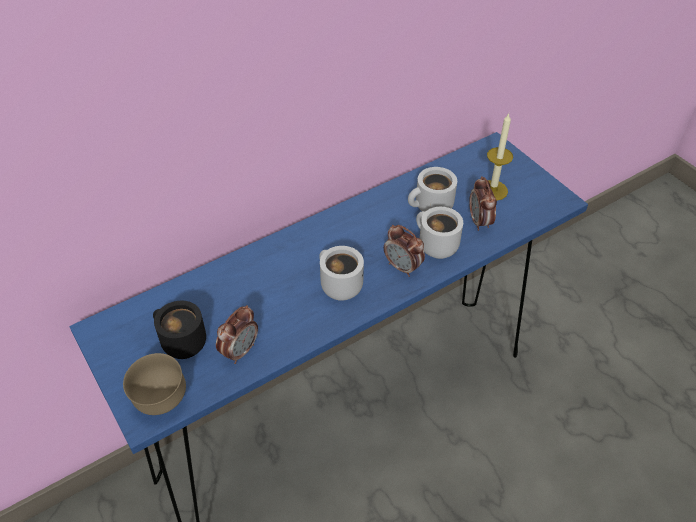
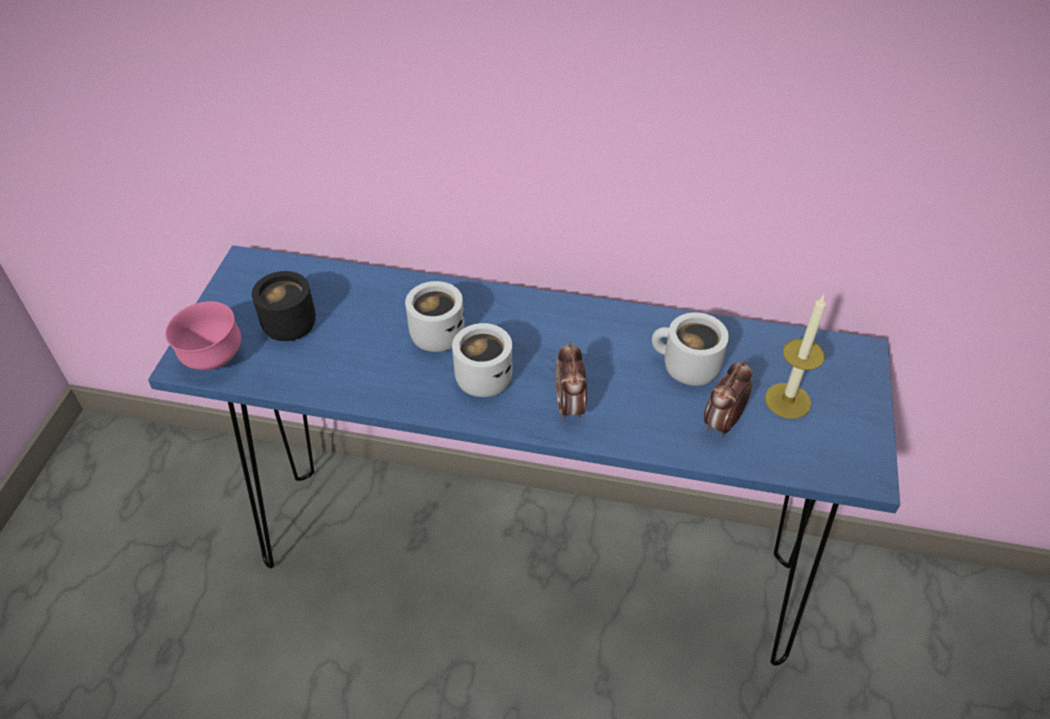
camera: 45 degrees right, 0 degrees up
brown bowl [123,353,186,415] -> pink bowl [165,301,241,370]
alarm clock [216,305,258,364] -> none
white mug [416,207,463,259] -> white mug moved to [405,281,465,352]

